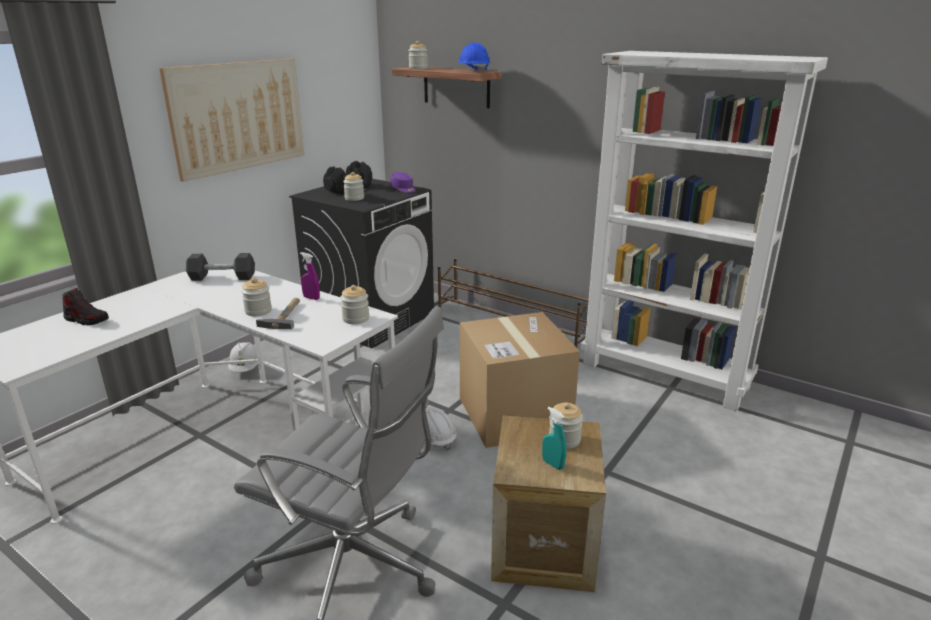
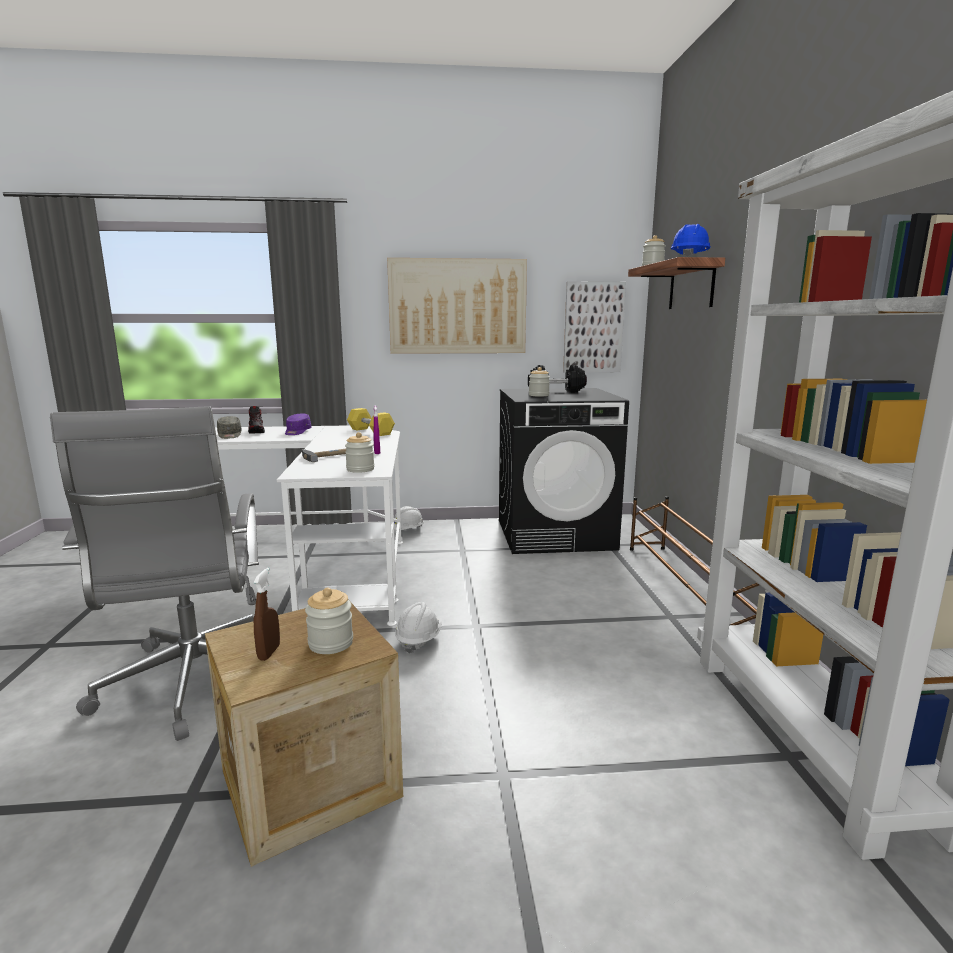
camera: 50 degrees right, 10 degrees down
grey dumbbell [186,253,255,281] -> yellow dumbbell [347,408,395,436]
jar [241,278,272,316] -> none
purple cap [390,172,416,193] -> purple cap moved to [285,414,311,435]
cardboard box [459,312,580,448] -> none
turquoise spray bottle [542,407,567,470] -> brown spray bottle [254,568,280,661]
none -> grey cap [217,416,242,439]
none -> picture [563,281,626,373]

